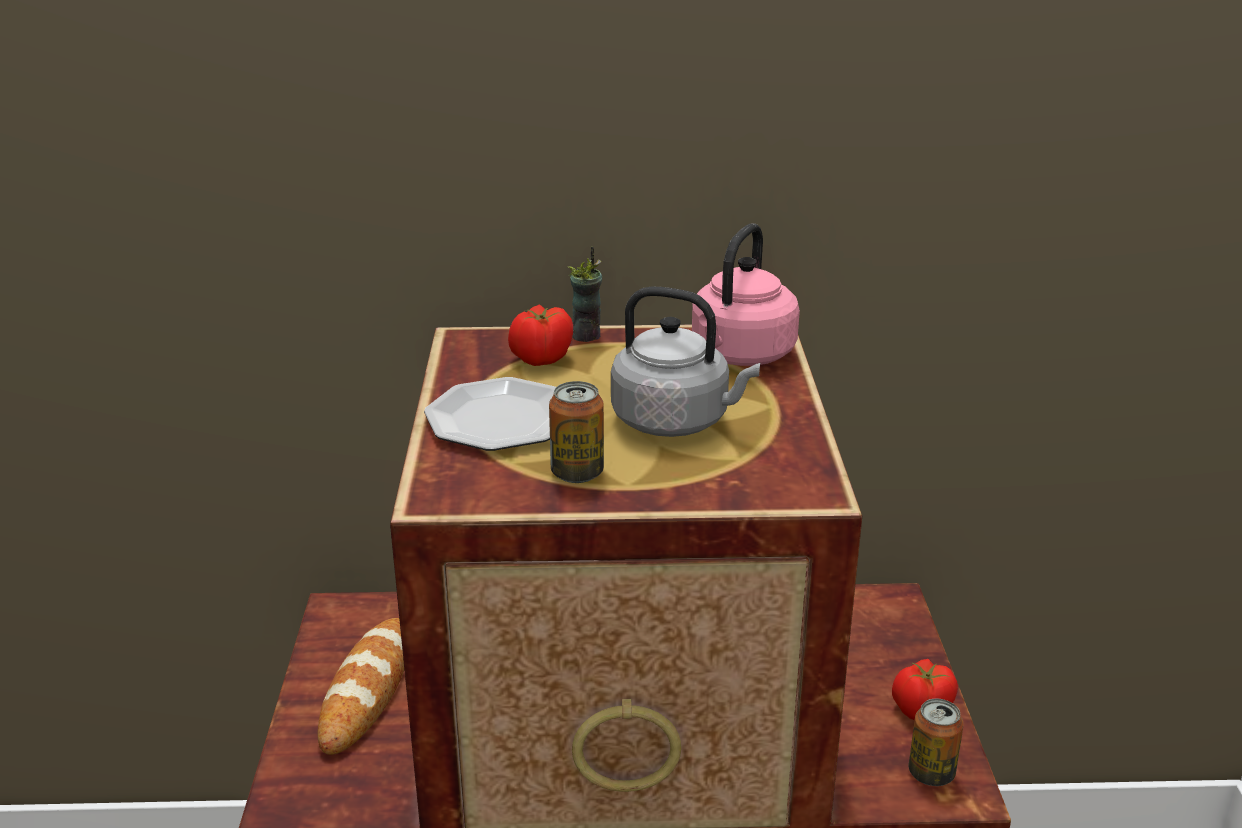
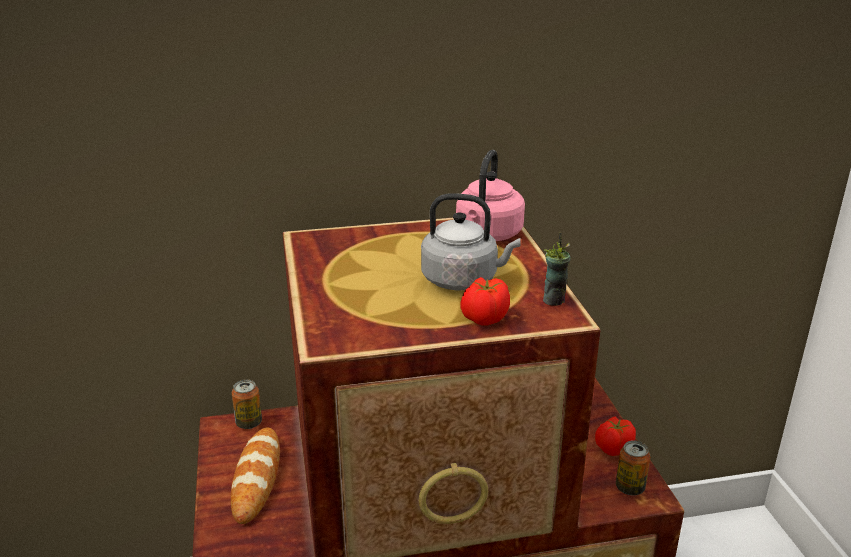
camera: 10 degrees left, 0 degrees up
plate [424,377,556,451] -> none
tomato [508,305,573,366] -> tomato moved to [460,277,510,326]
can [549,381,604,483] -> can moved to [232,379,262,429]
cup [568,247,602,342] -> cup moved to [543,233,571,306]

